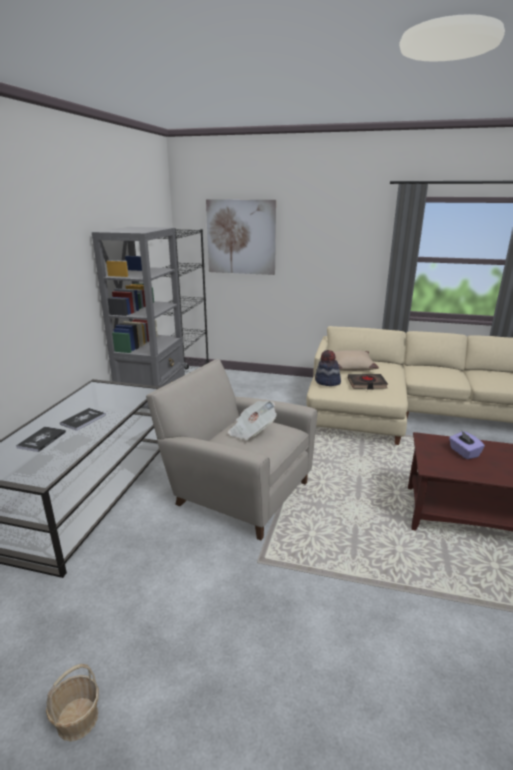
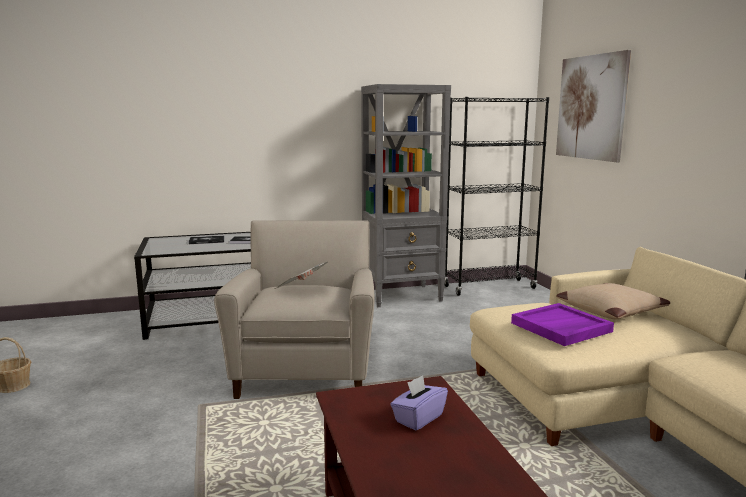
camera: 60 degrees right, 10 degrees down
hat [315,350,341,386] -> none
black book [348,374,388,389] -> purple tray [511,303,614,346]

